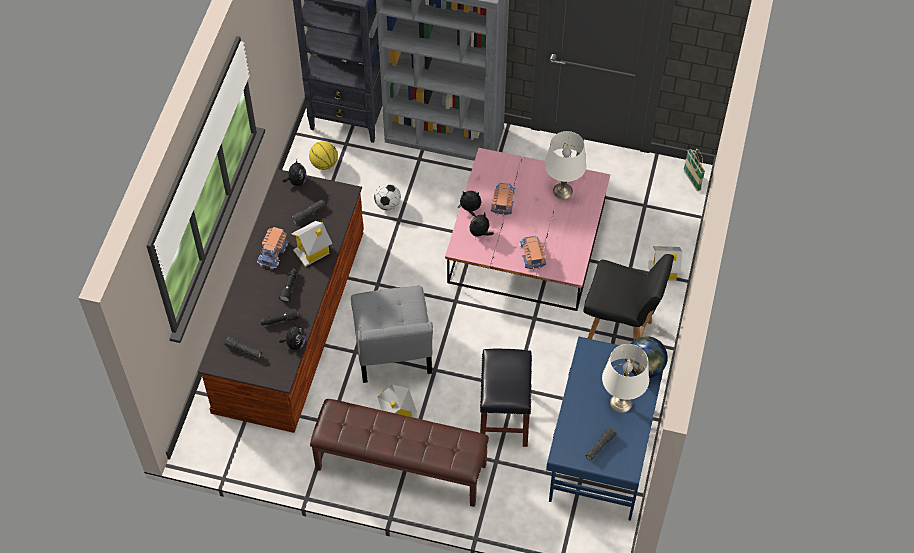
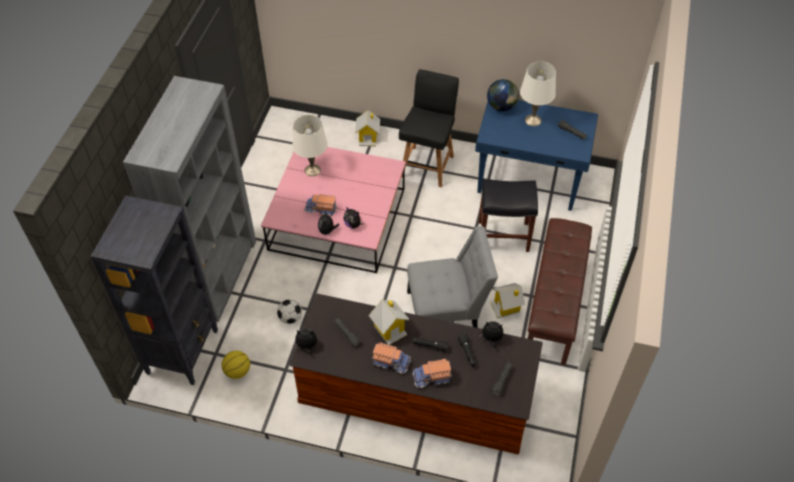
camera: 90 degrees left, 5 degrees down
toy truck [519,236,546,271] -> toy truck moved to [412,359,452,388]
basket [683,149,705,191] -> none

